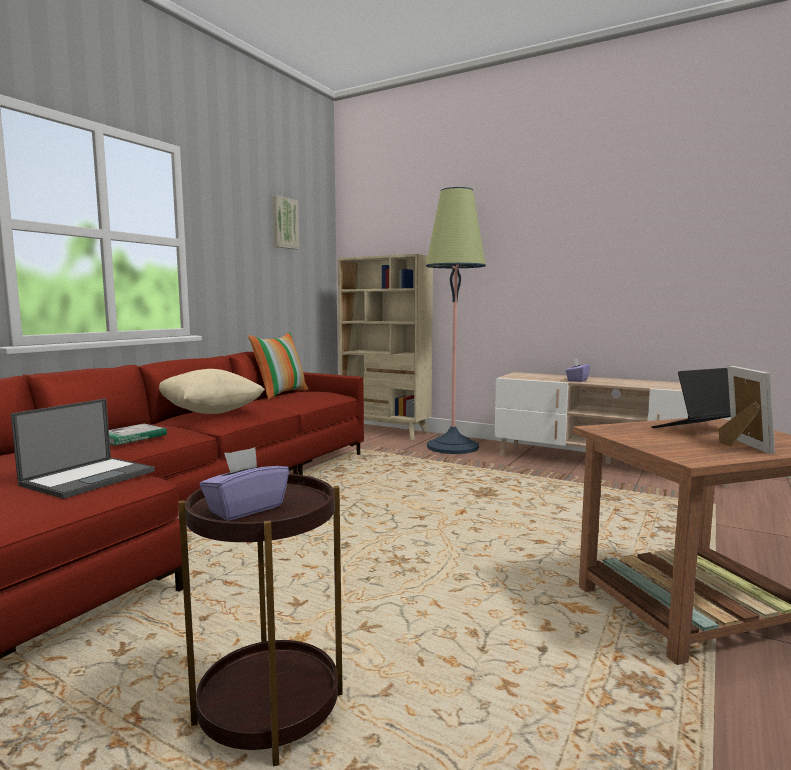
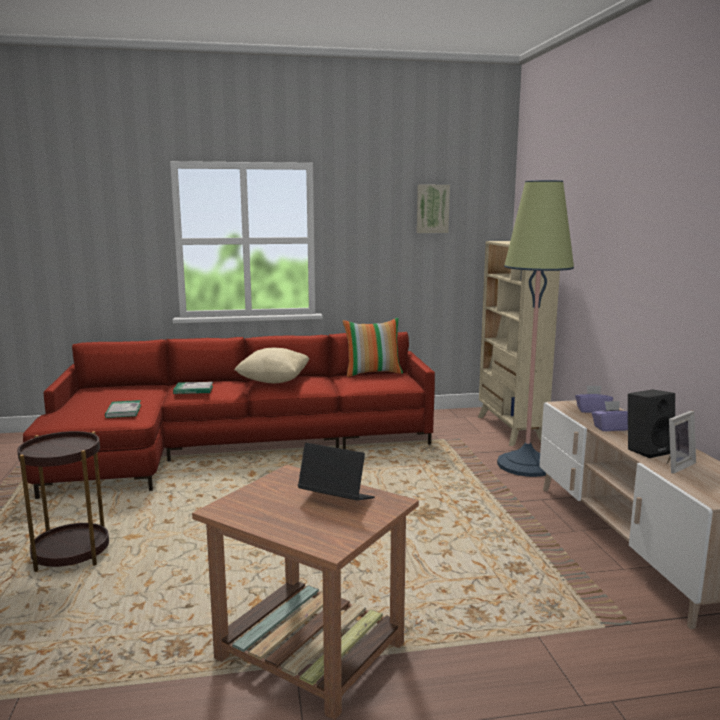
camera: 50 degrees right, 5 degrees up
laptop [11,398,155,499] -> book [105,400,141,418]
purple tissue box [200,447,289,521] -> purple tissue box moved to [575,385,613,413]
picture frame [719,365,775,454] -> picture frame moved to [667,411,696,474]
none -> black speaker [628,389,675,458]

